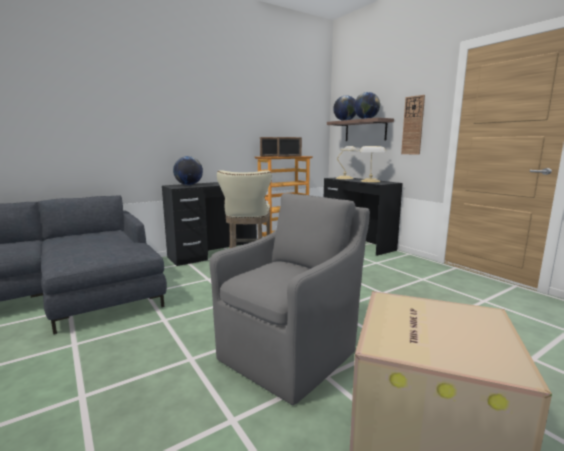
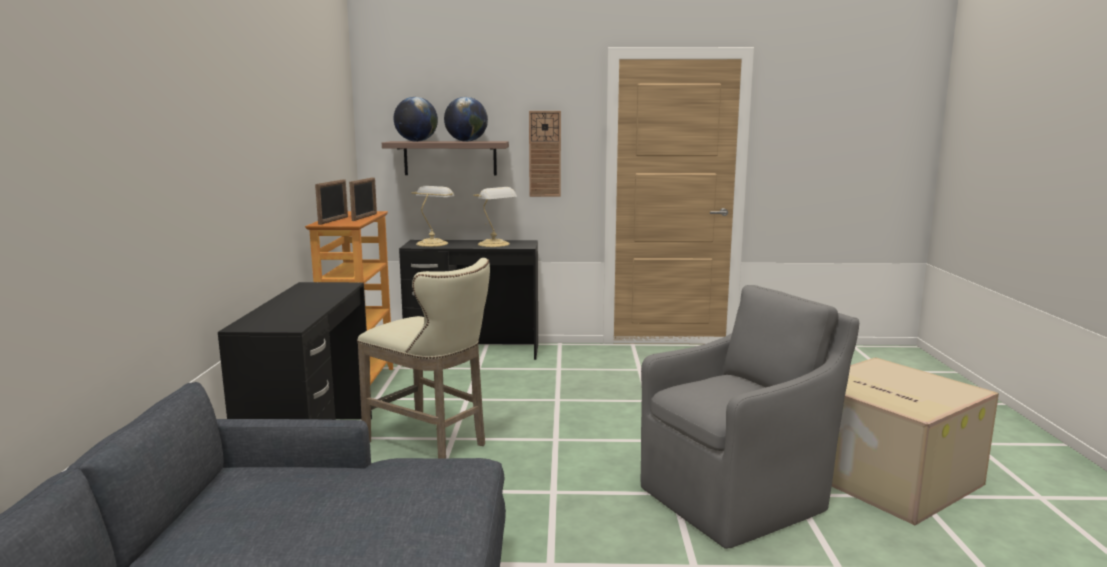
camera: 55 degrees left, 0 degrees up
globe [173,156,203,185] -> none
grey armchair [210,193,370,405] -> grey armchair turned 75 degrees clockwise [641,285,859,549]

